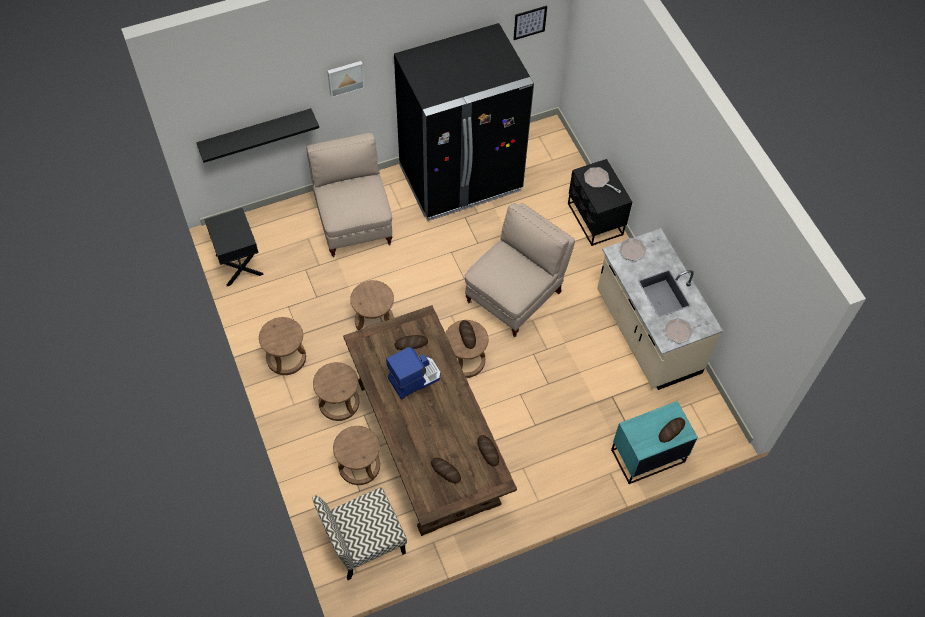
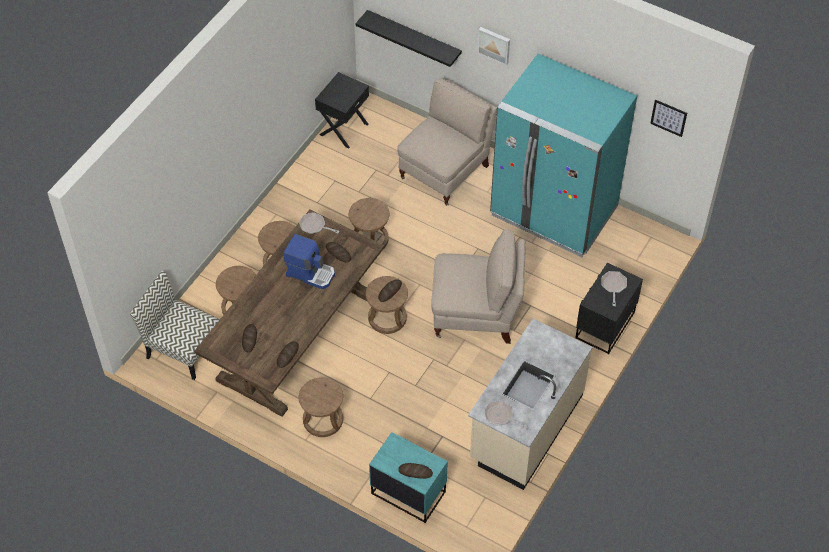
camera: 55 degrees right, 5 degrees down
brown stool [259,317,306,375] -> brown stool moved to [299,377,343,437]
black fridge [394,23,534,221] -> turquoise fridge [490,54,637,257]
frying pan [619,235,661,261] -> frying pan moved to [299,212,339,234]

